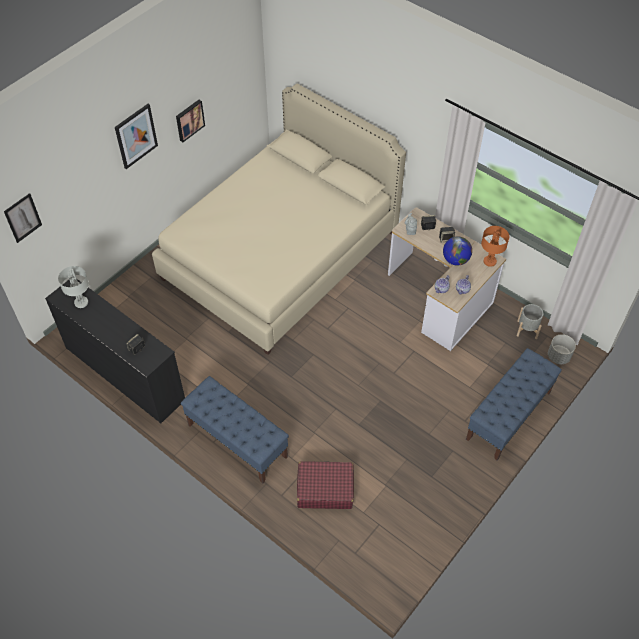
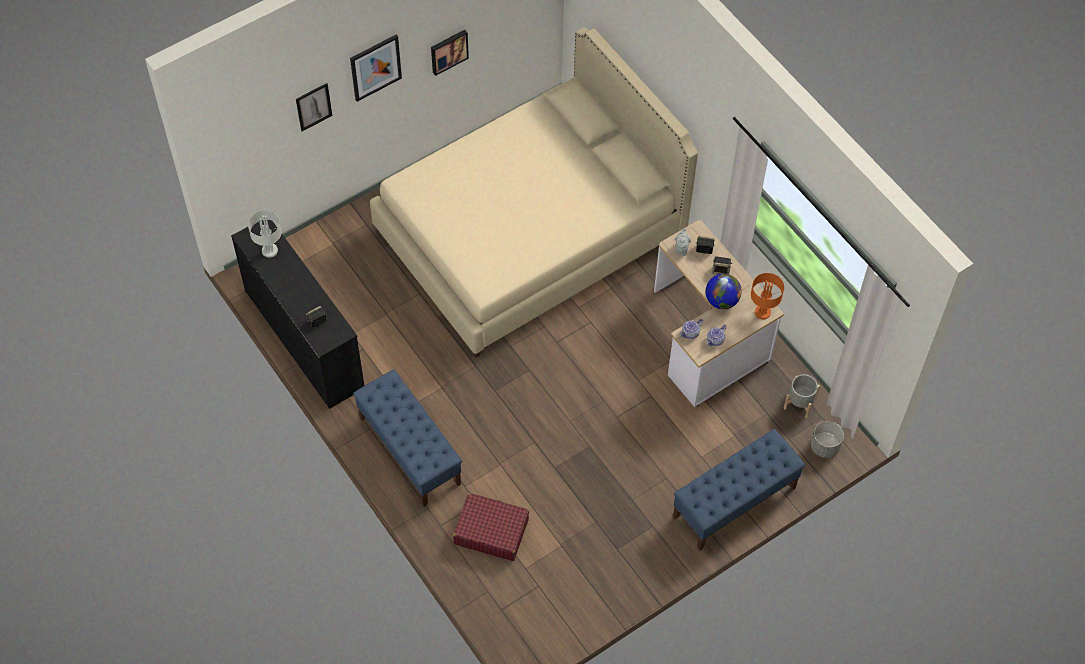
camera: 15 degrees right, 5 degrees up
picture [4,193,42,243] -> picture moved to [296,83,332,131]

